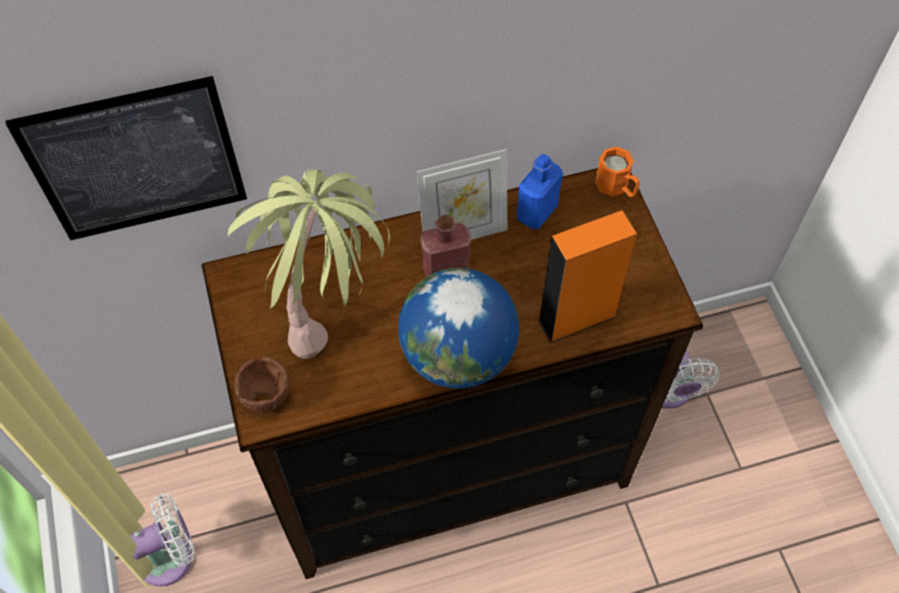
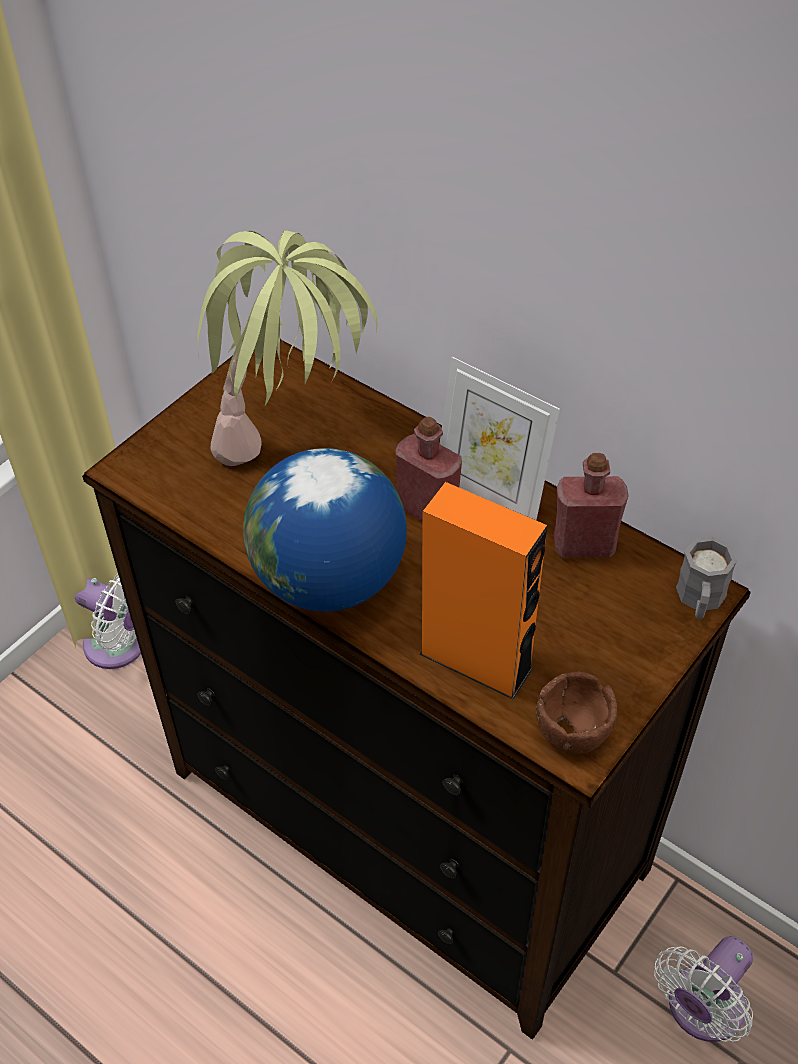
camera: 55 degrees right, 10 degrees down
picture [6,76,247,240] -> none
brown bowl [235,356,290,414] -> brown bowl moved to [536,672,617,754]
blue bottle [517,154,563,229] -> red bottle [554,453,628,558]
orange mug [595,147,640,197] -> grey mug [676,537,737,619]

